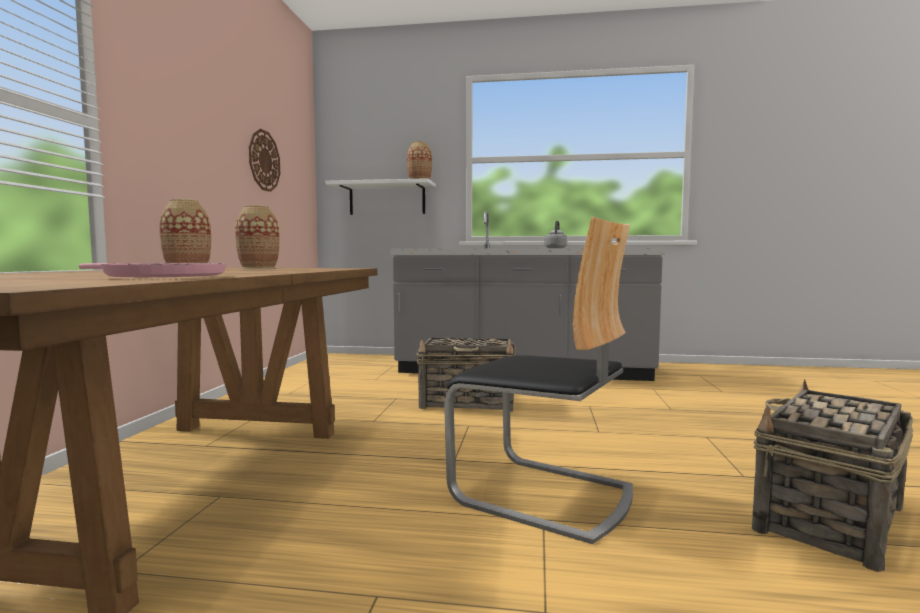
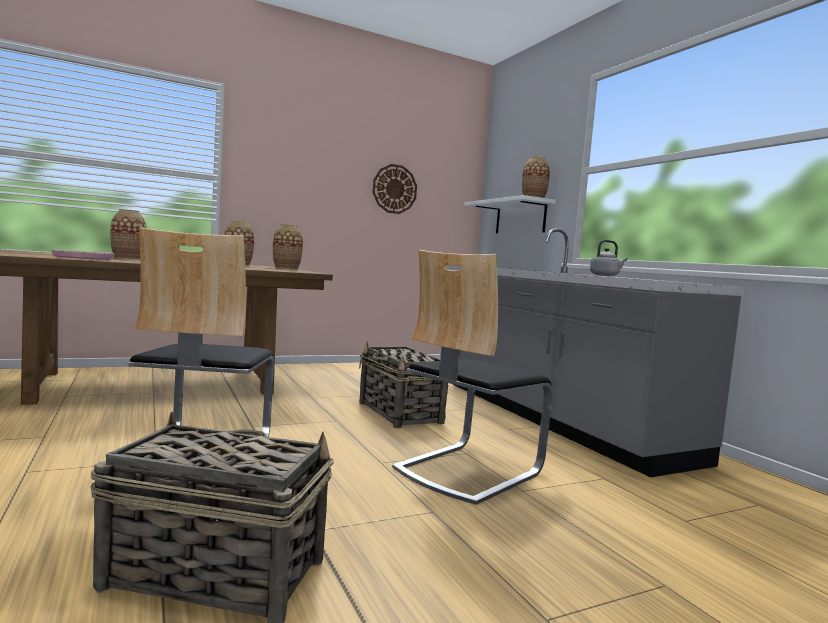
camera: 55 degrees right, 0 degrees up
none -> vase [110,209,147,260]
none -> chair [392,250,552,505]

